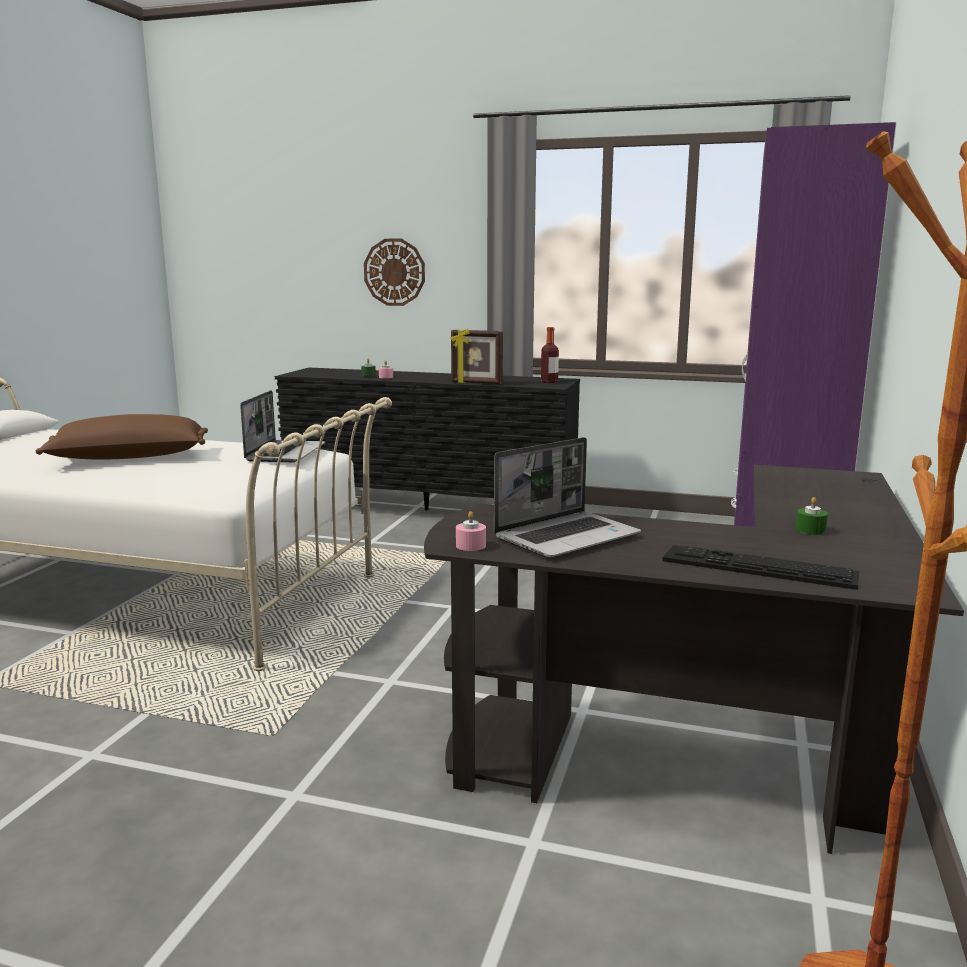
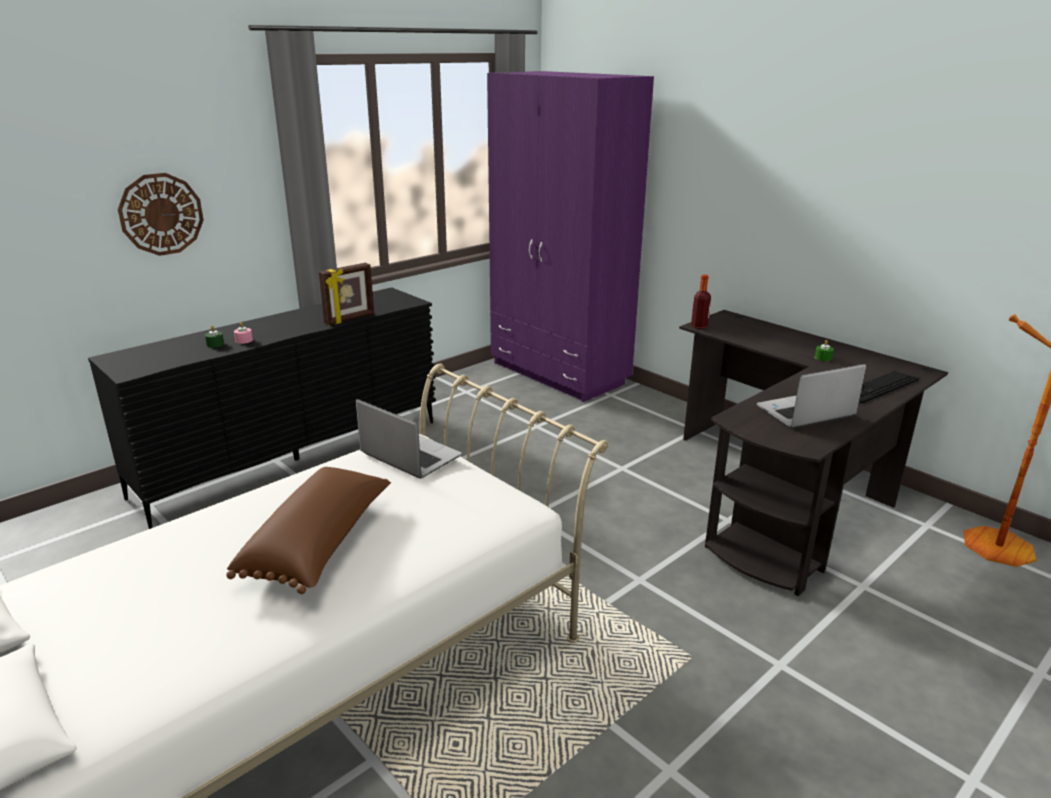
camera: 60 degrees left, 10 degrees up
pink candle [456,511,486,551] -> none
laptop [494,437,641,558] -> laptop turned 105 degrees counterclockwise [757,364,866,428]
bottle [541,327,559,383] -> bottle moved to [691,274,711,329]

